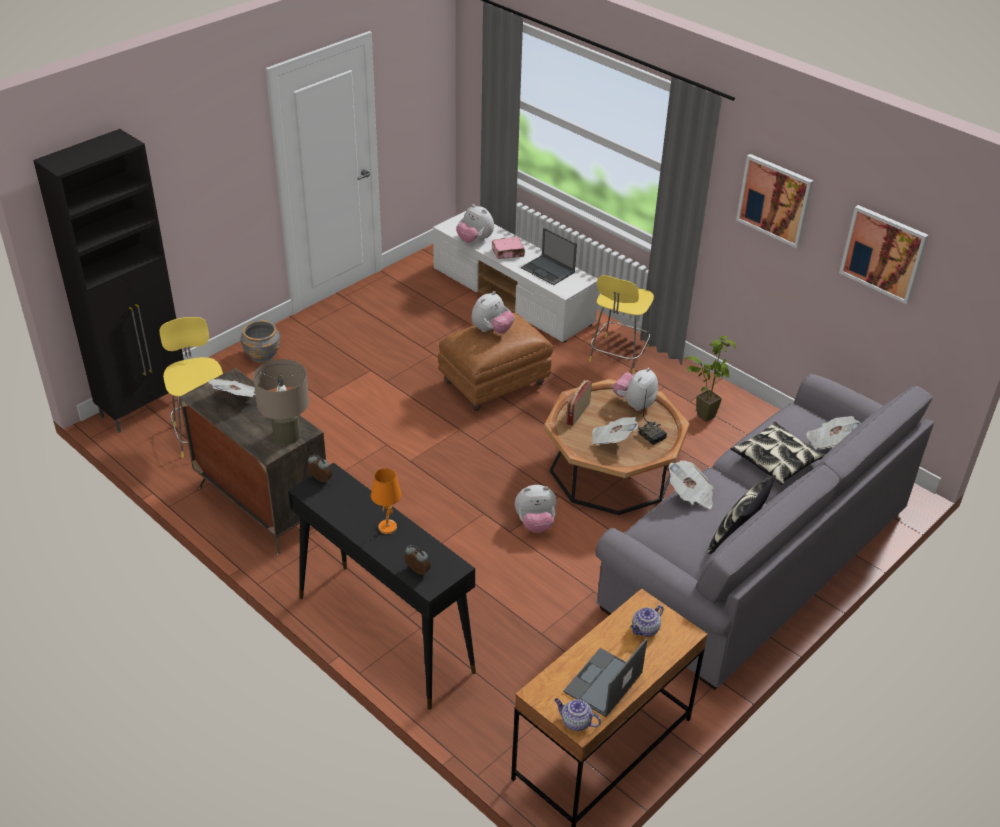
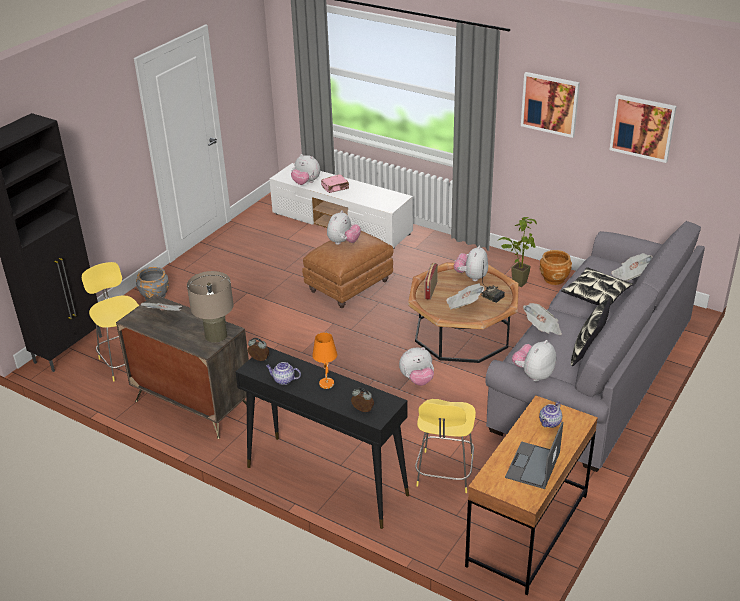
camera: 10 degrees left, 5 degrees down
laptop [521,228,577,285] -> none
teapot [554,698,601,731] -> teapot moved to [266,362,301,385]
yellow stool [589,275,654,374] -> yellow stool moved to [415,399,476,493]
none -> plush toy [512,340,556,381]
none -> brown planter [540,250,572,285]

